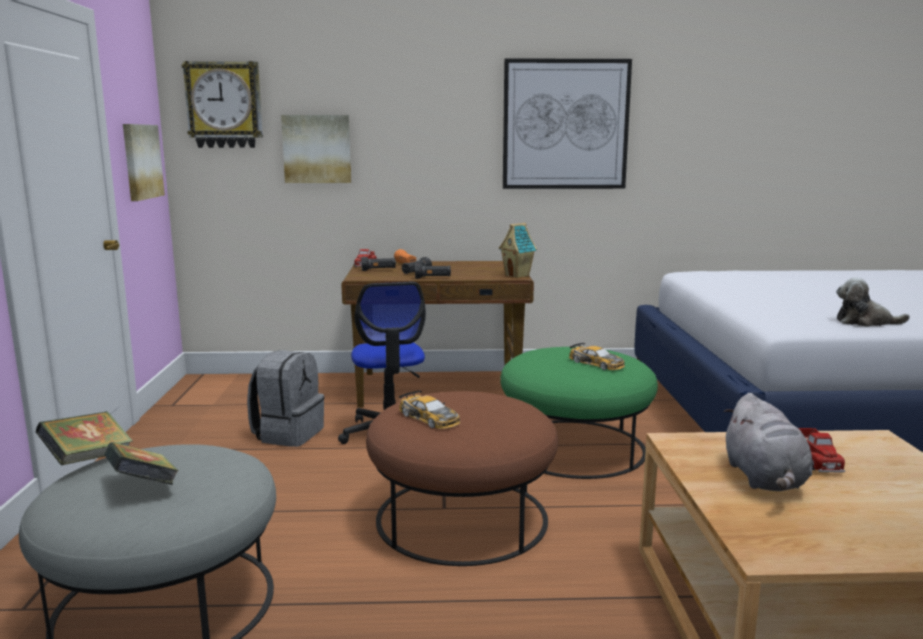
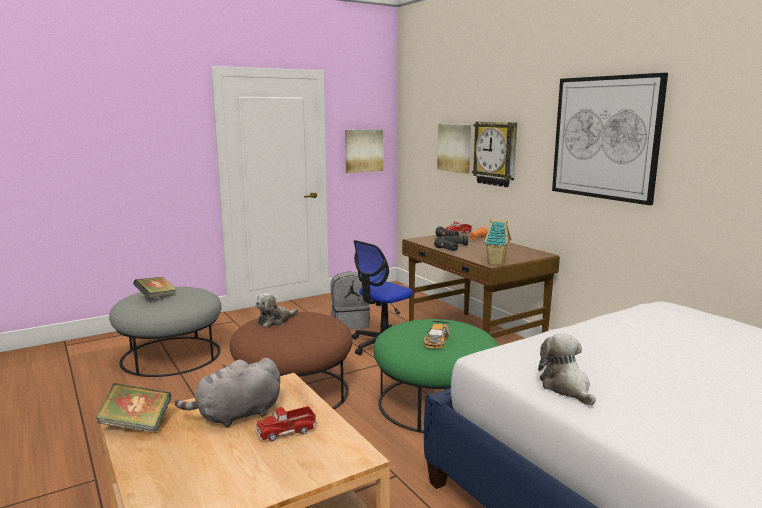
camera: 60 degrees right, 0 degrees up
book [35,411,133,465] -> book moved to [96,383,171,433]
wall clock [182,61,263,148] -> wall clock moved to [472,122,517,187]
toy car [399,390,460,429] -> plush toy [255,293,298,327]

